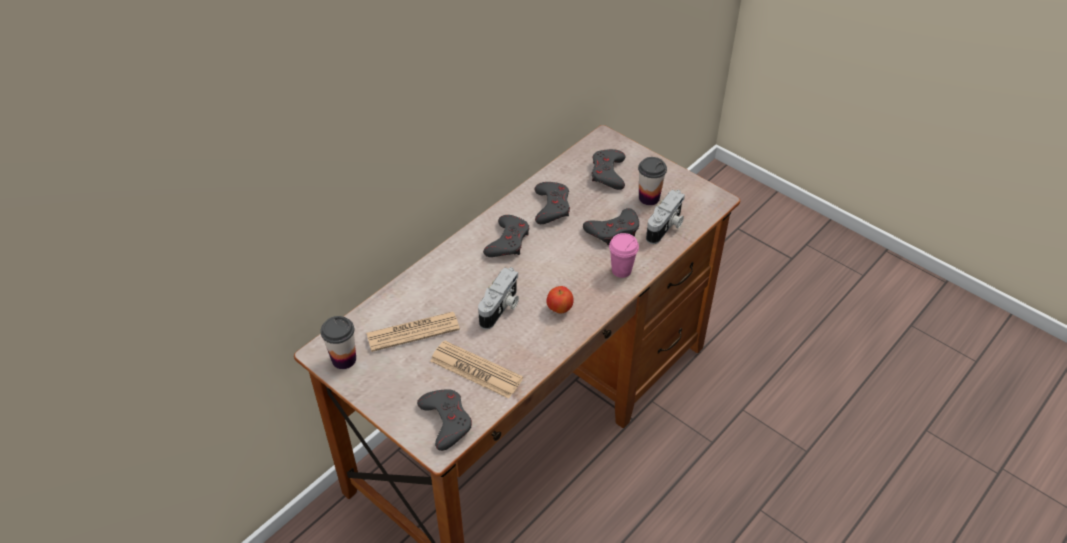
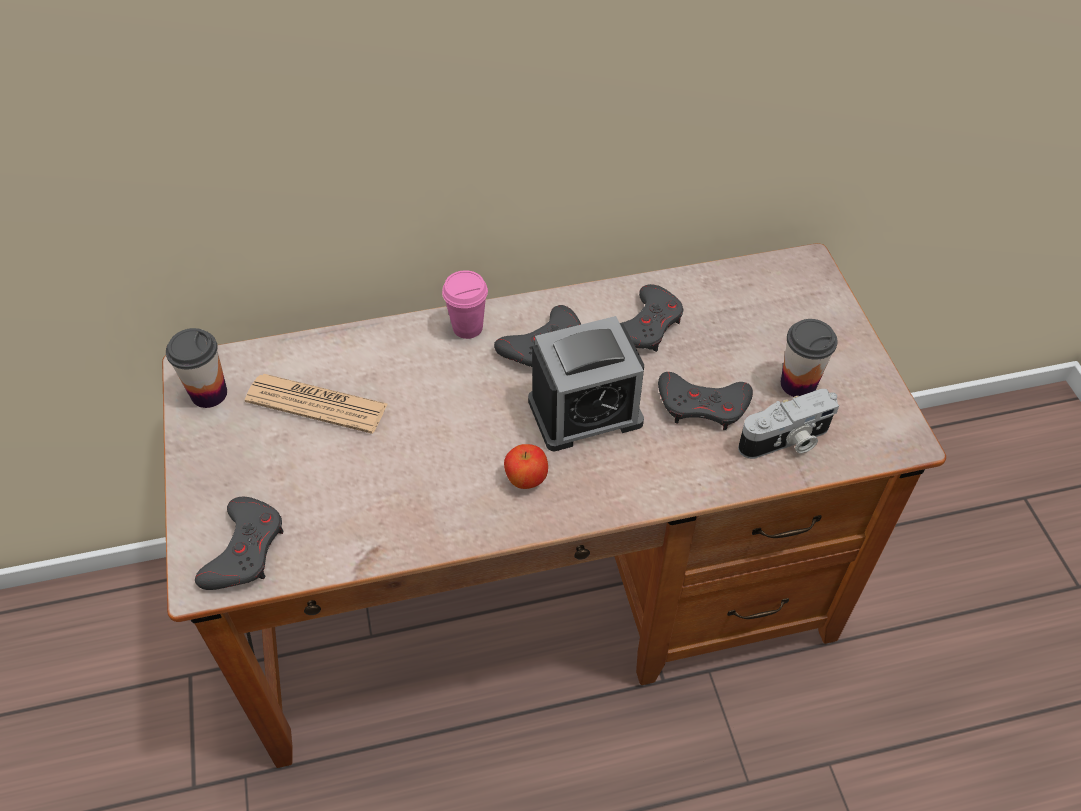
camera: 35 degrees right, 5 degrees up
newspaper [430,340,523,399] -> none
camera [478,267,519,329] -> none
grey game controller [592,149,625,190] -> none
pink cup [609,233,639,278] -> pink cup moved to [442,270,488,339]
none -> alarm clock [528,316,644,452]

